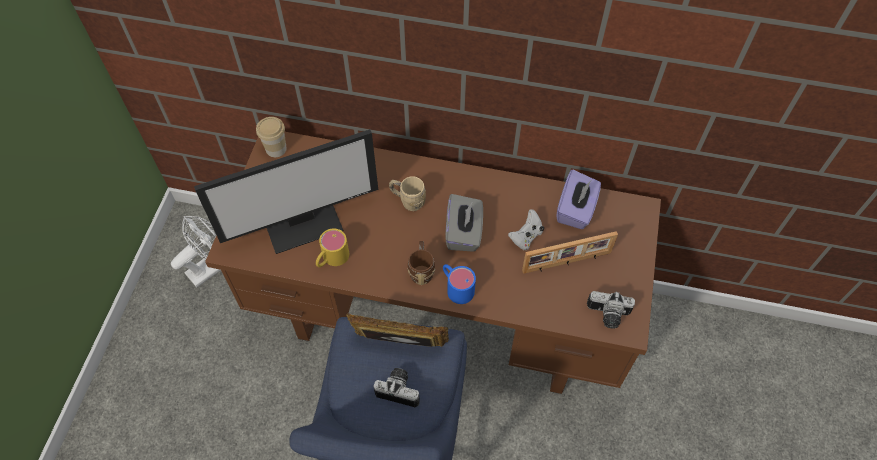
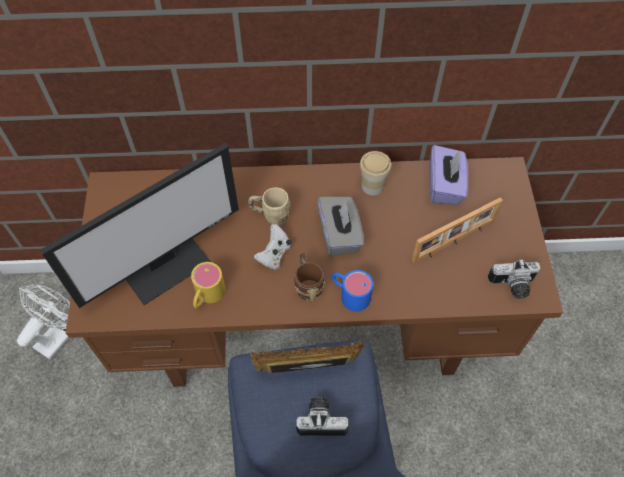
camera: 15 degrees left, 0 degrees up
cup [256,117,287,157] -> cup moved to [360,151,391,196]
white game controller [508,209,544,250] -> white game controller moved to [254,224,291,270]

